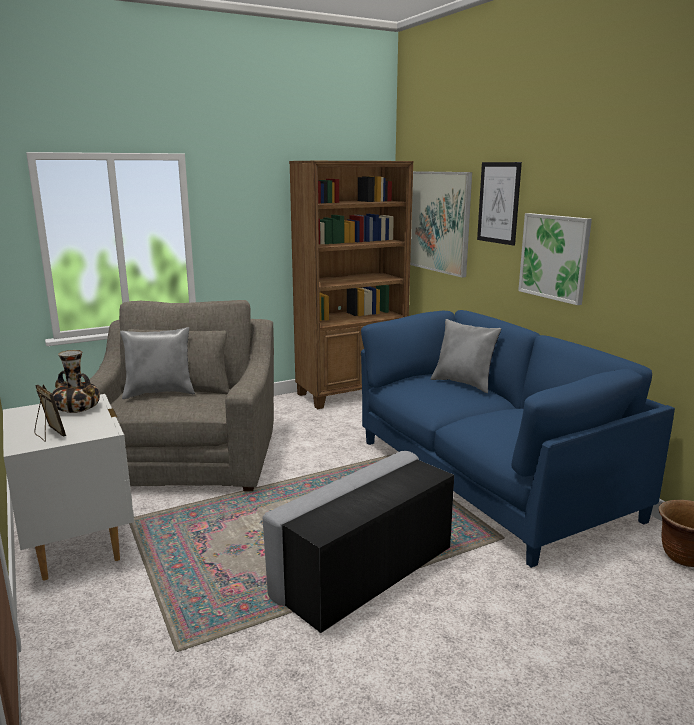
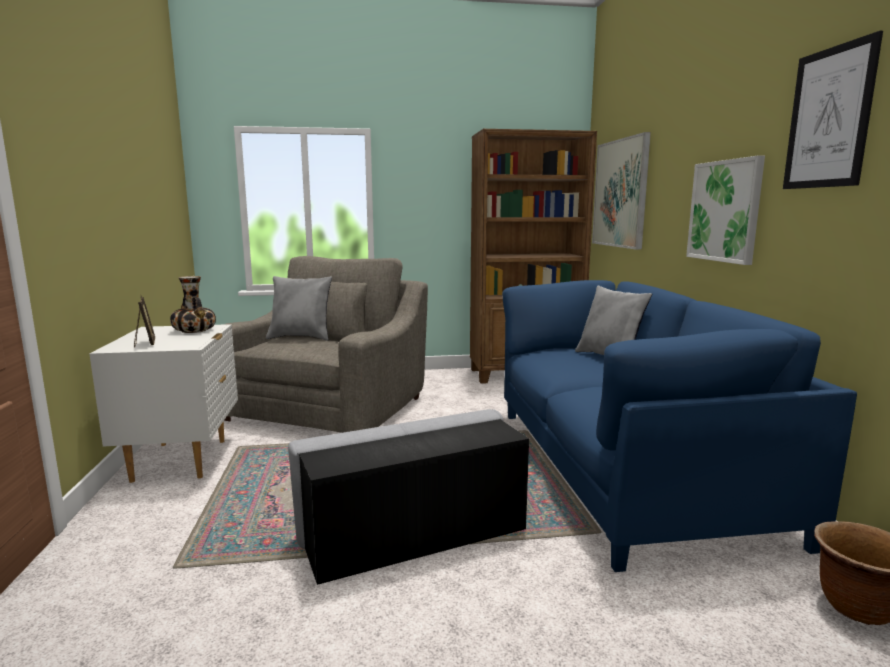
camera: 20 degrees right, 5 degrees down
picture [477,162,522,246] -> picture moved to [783,31,883,189]

